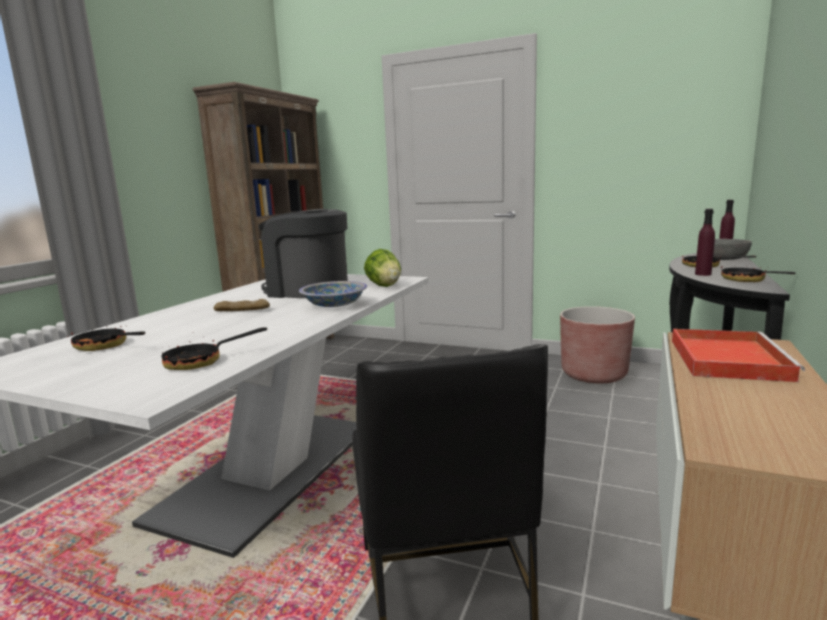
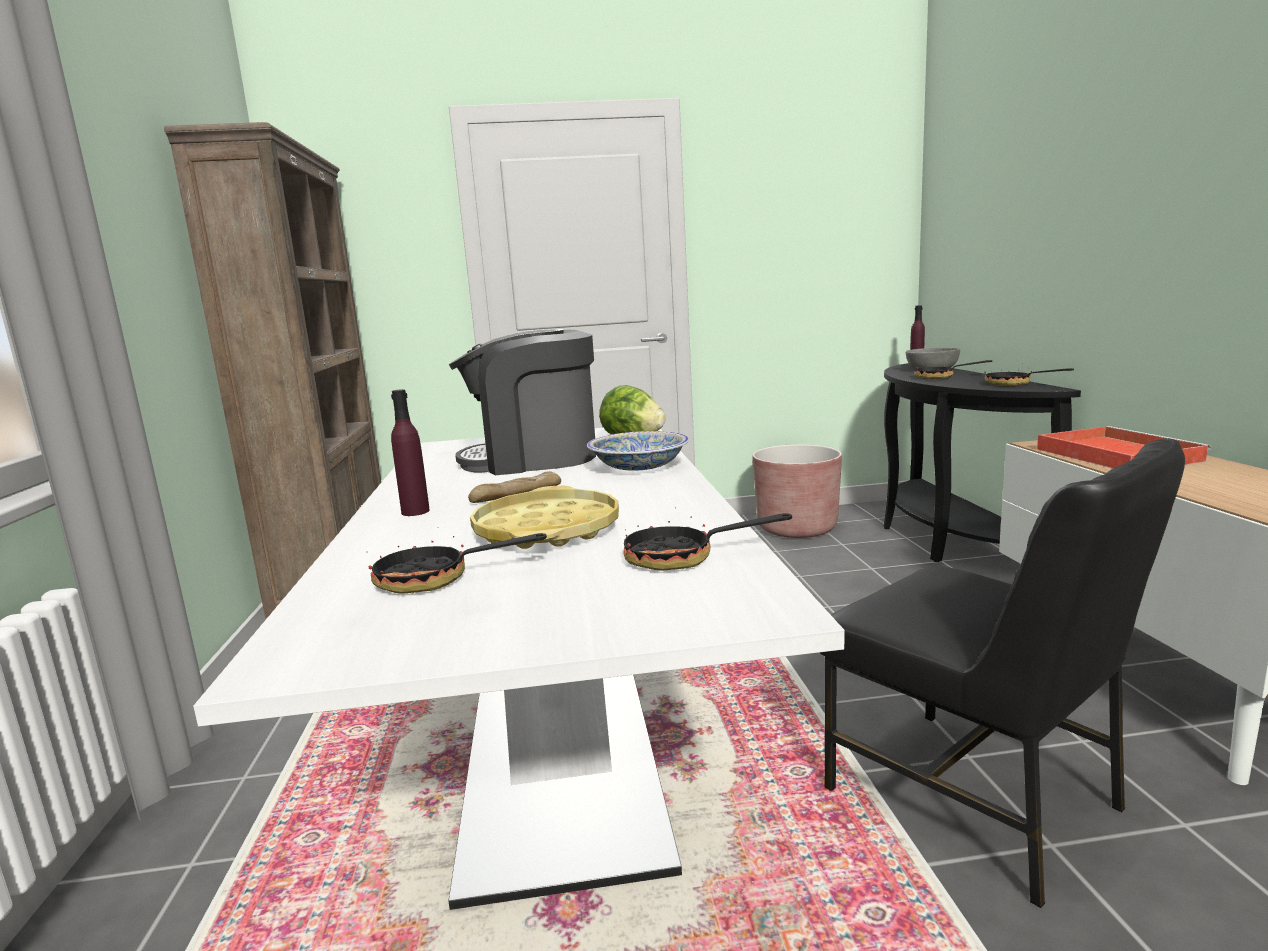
camera: 30 degrees left, 0 degrees up
frying pan [161,327,267,370] -> frying pan turned 60 degrees clockwise [623,507,792,571]
purple bottle [695,209,715,276] -> purple bottle moved to [391,389,430,516]
none -> yellow tray [470,486,619,549]

